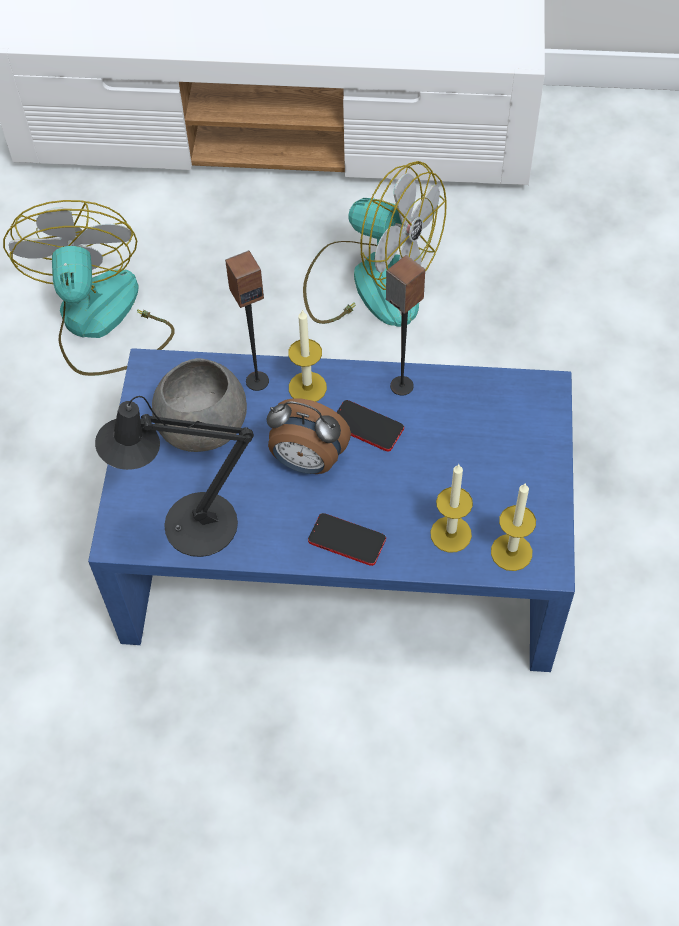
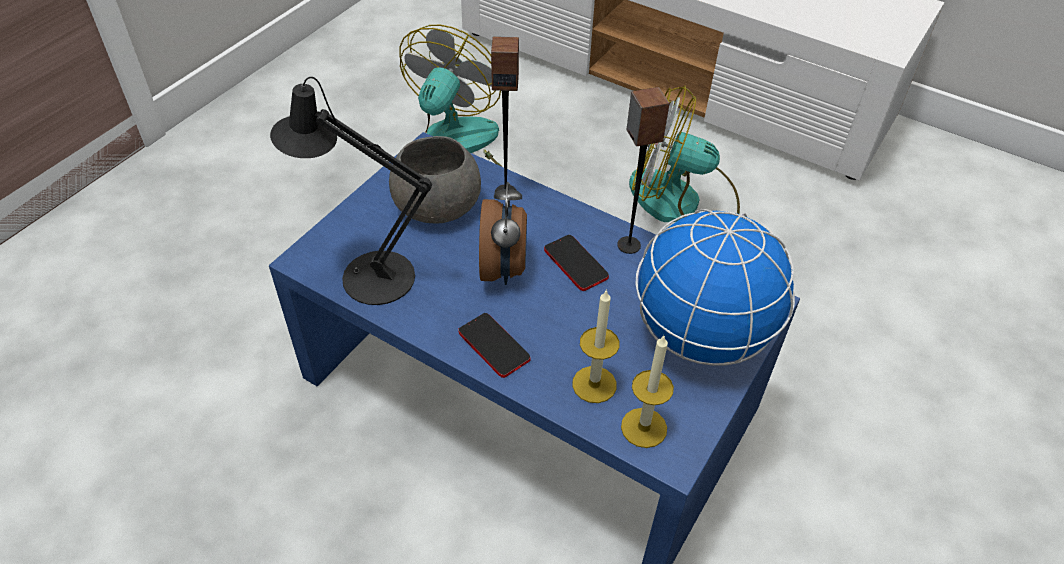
camera: 25 degrees right, 10 degrees down
alarm clock [266,398,351,474] -> alarm clock turned 135 degrees counterclockwise [479,182,527,285]
candle [288,310,327,402] -> none
fan [303,161,447,327] -> fan turned 135 degrees clockwise [629,85,740,222]
none -> globe [635,209,795,366]

